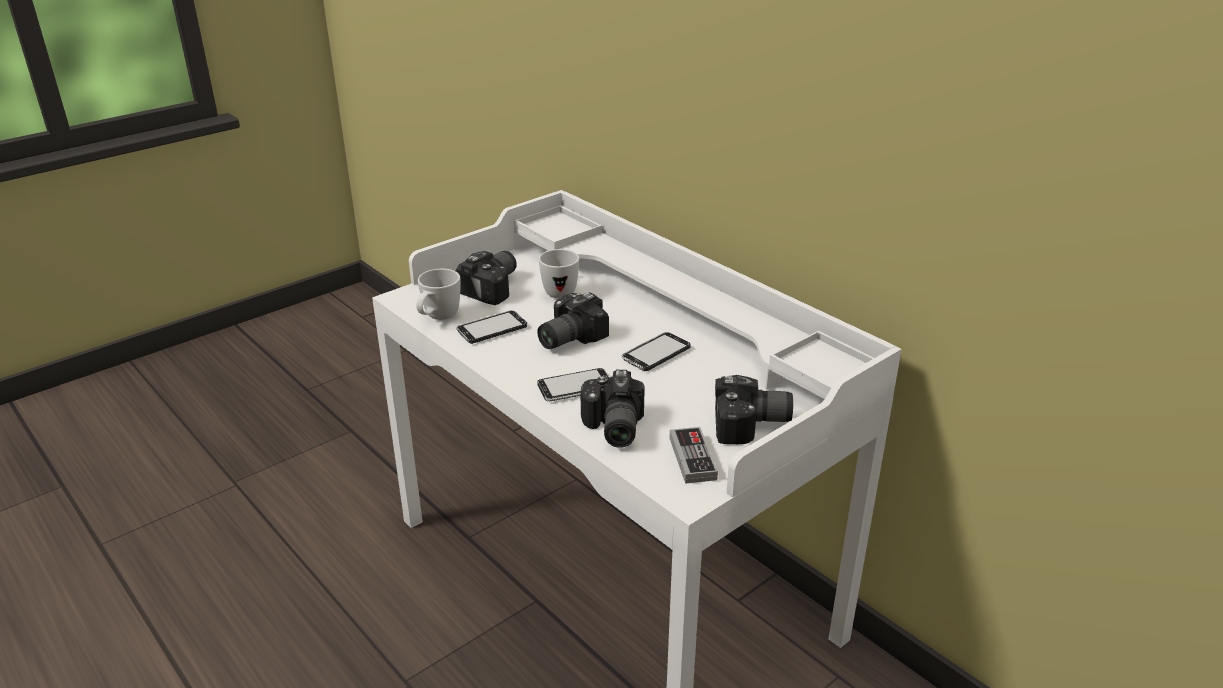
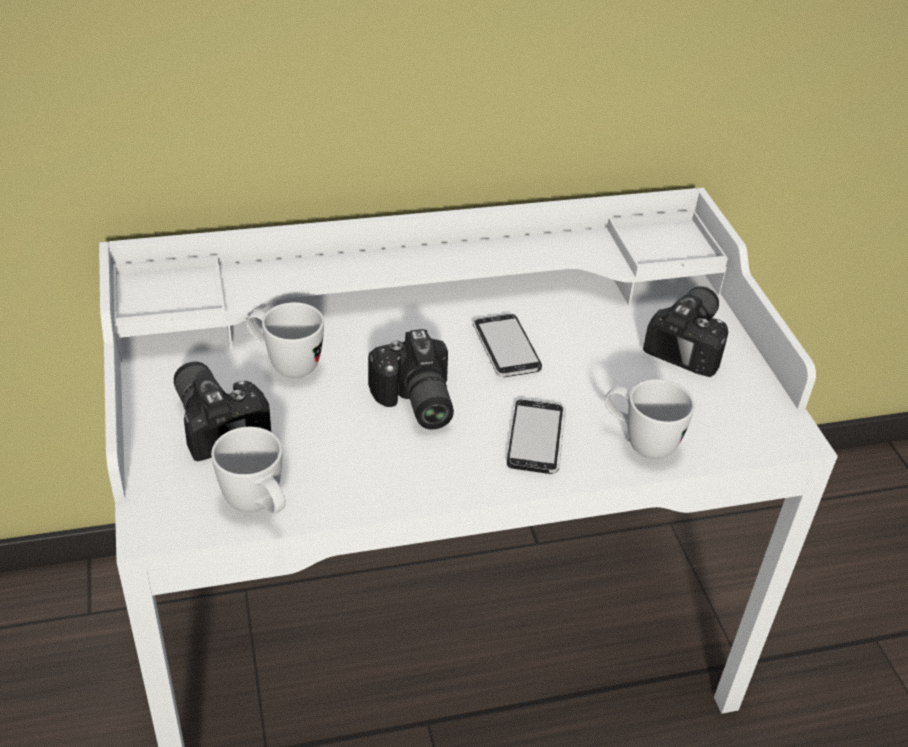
camera: 65 degrees left, 10 degrees up
phone [456,310,527,344] -> none
camera [580,370,645,448] -> white mug [605,379,695,459]
game controller [670,427,718,484] -> none

